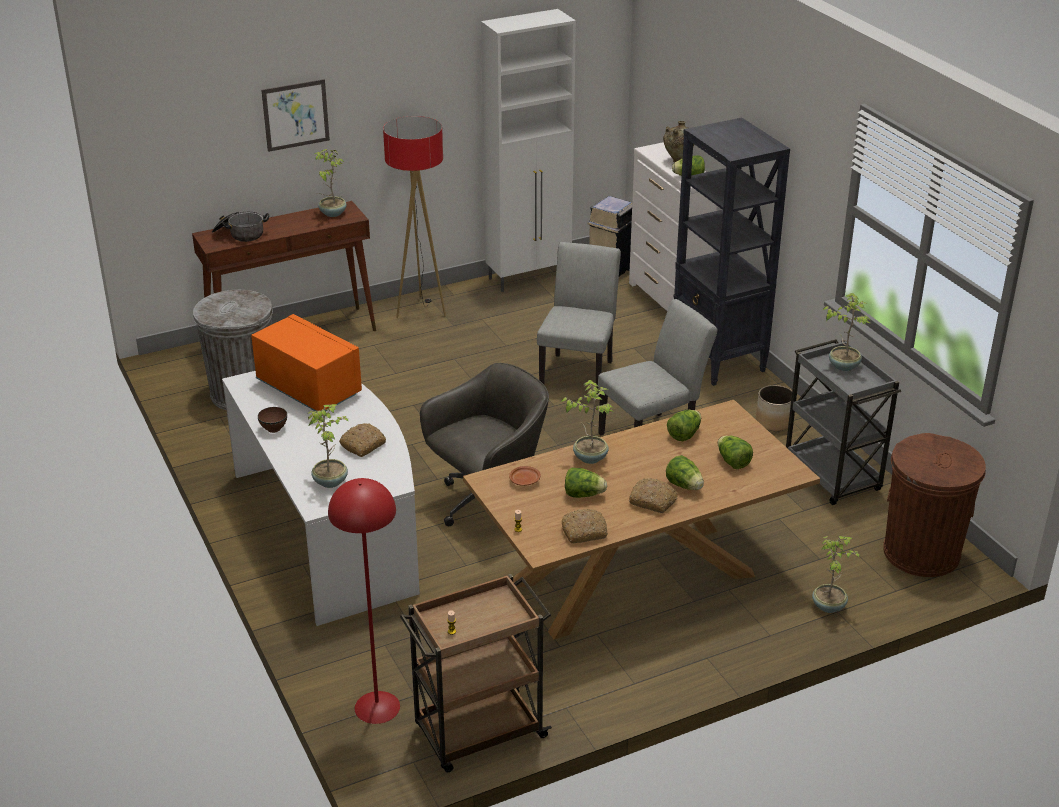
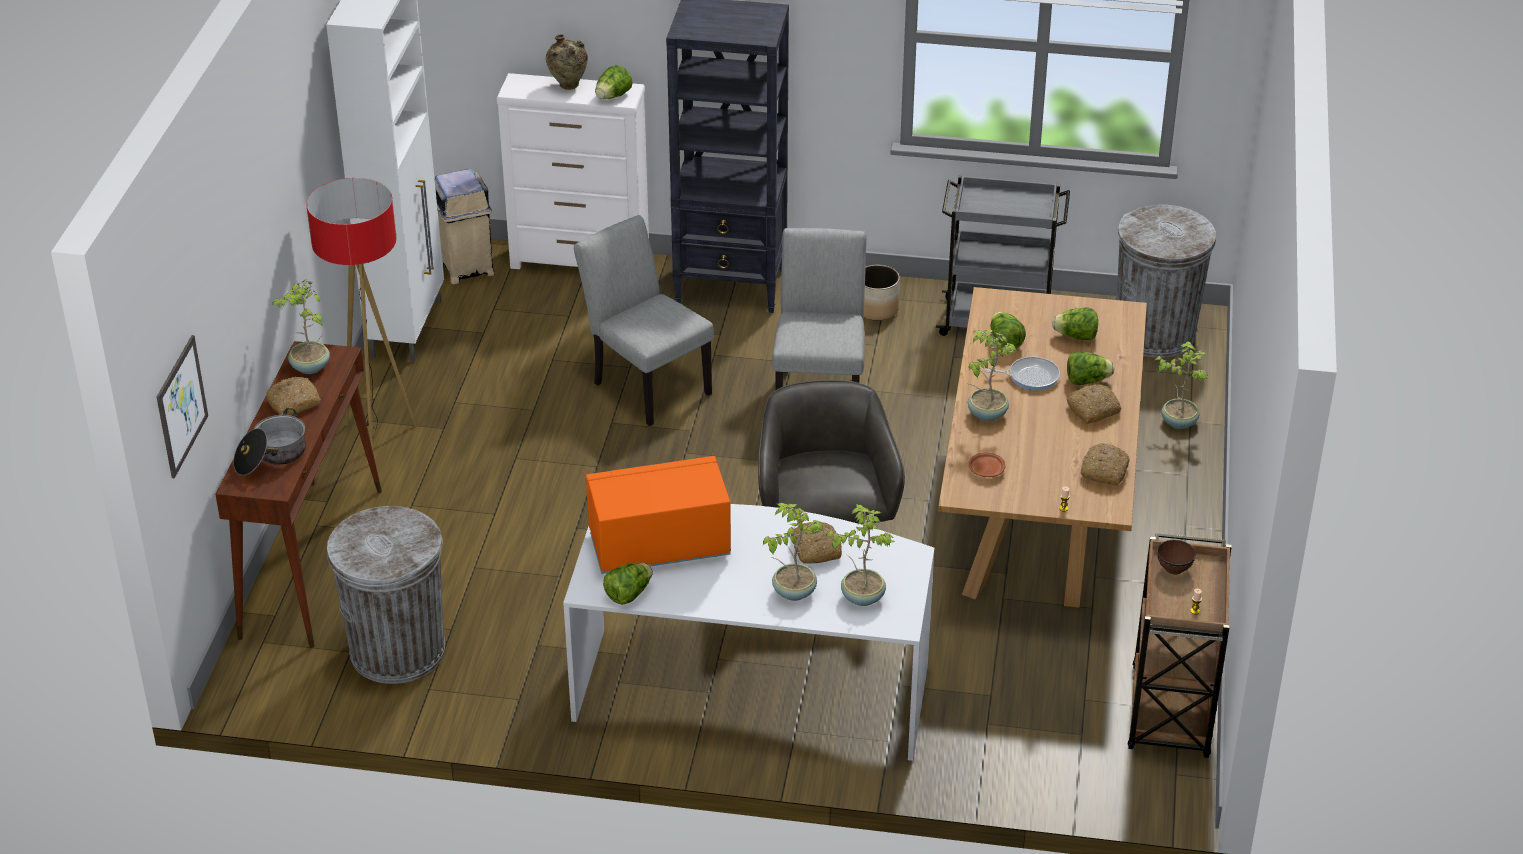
camera: 55 degrees left, 5 degrees up
brown bowl [258,407,287,433] -> brown bowl moved to [1157,540,1196,575]
picture [261,79,330,152] -> picture moved to [157,335,208,478]
red floor lamp [328,478,400,724] -> none
lettuce [565,468,607,498] -> lettuce moved to [603,563,653,605]
potted plant [823,293,870,371] -> potted plant moved to [763,503,824,601]
brown trash can [883,433,986,577] -> grey trash can [1117,205,1216,358]
none -> bread [266,377,321,415]
none -> frying pan [984,356,1060,390]

